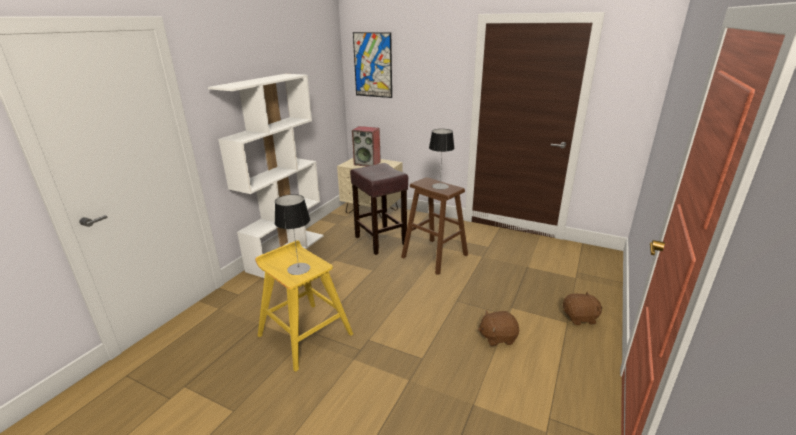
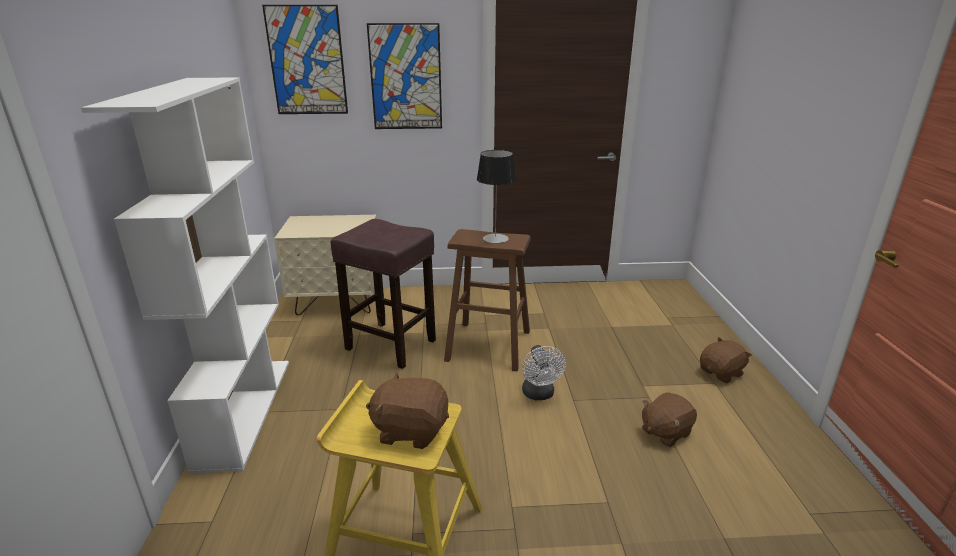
camera: 30 degrees left, 0 degrees up
table lamp [275,194,310,275] -> brown plush toy [366,372,449,449]
speaker [352,126,381,166] -> none
none -> picture [367,23,442,129]
none -> white fan [522,345,566,400]

